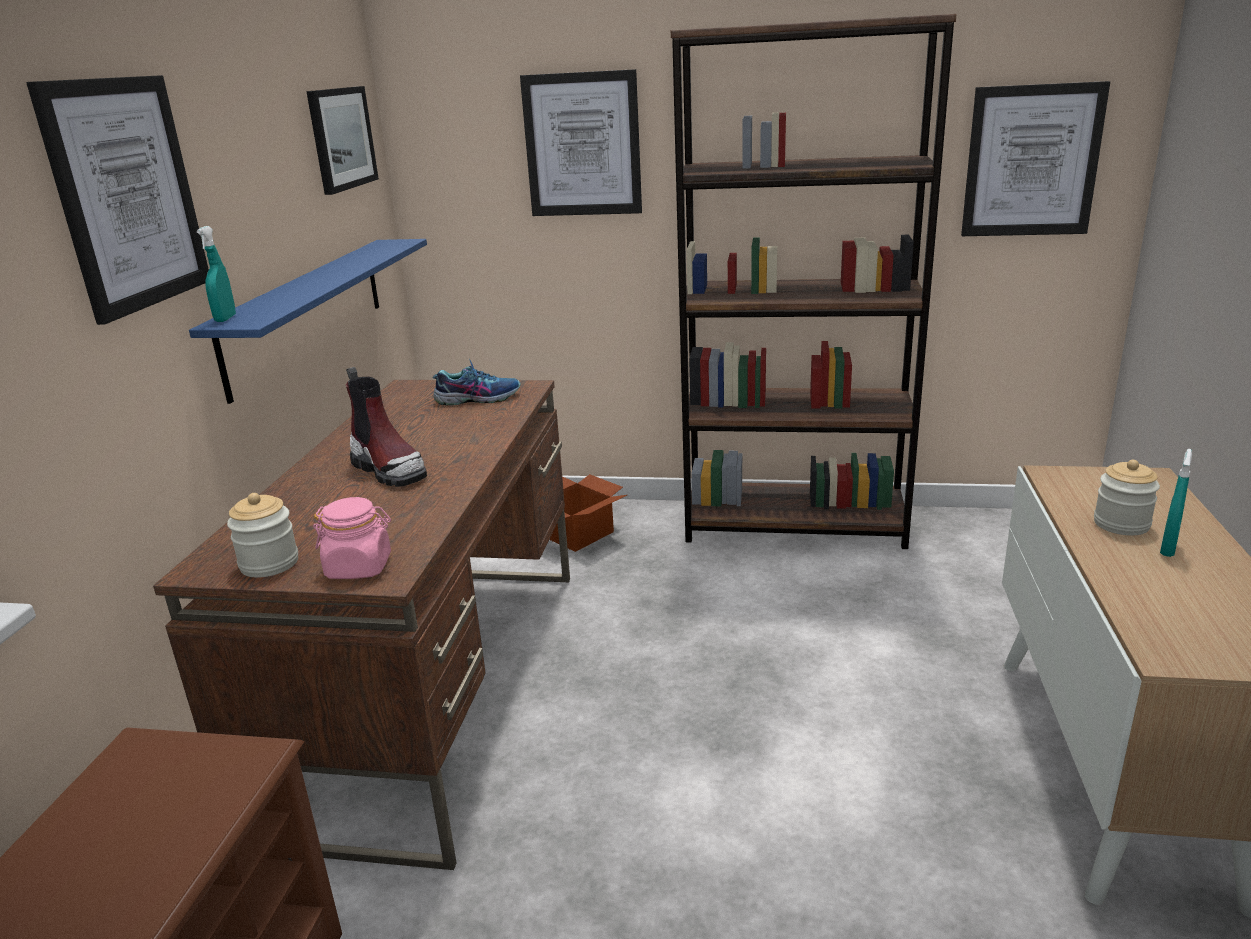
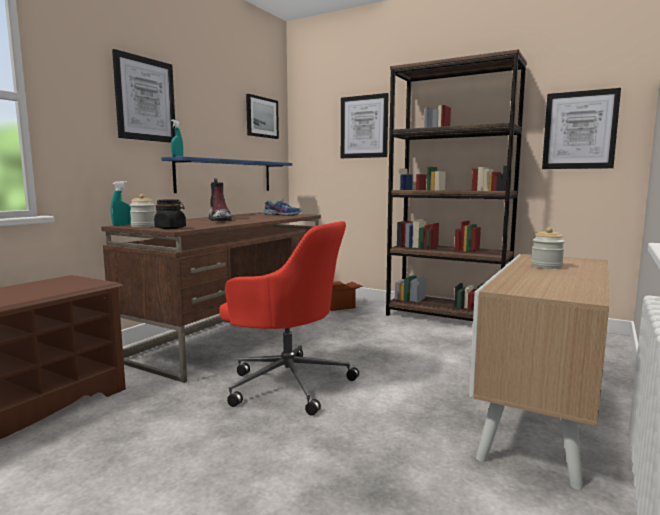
camera: 20 degrees right, 15 degrees down
pink jar [313,497,391,579] -> black jar [154,199,186,229]
turquoise spray bottle [1160,449,1192,557] -> turquoise spray bottle moved to [111,181,131,226]
none -> red office chair [219,221,359,416]

